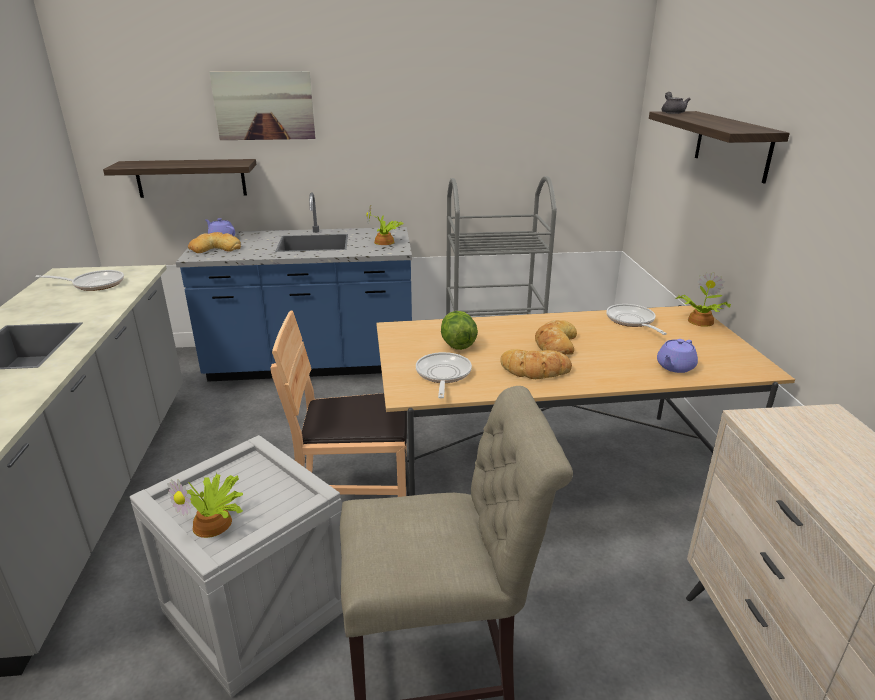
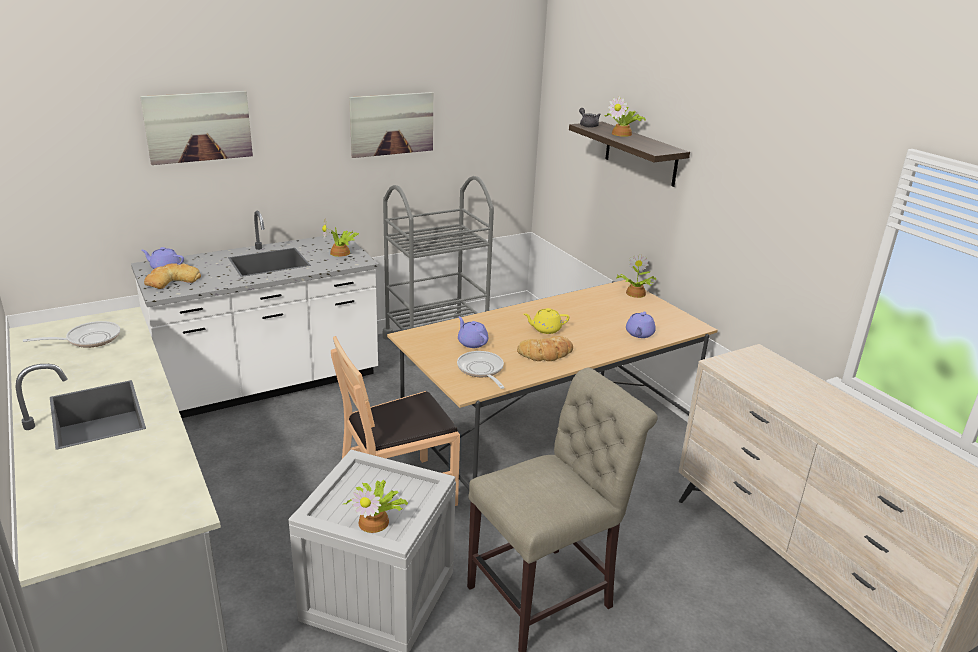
camera: 25 degrees left, 0 degrees up
shelf [103,159,256,198] -> none
blue counter [176,193,412,382] -> white counter [131,211,379,418]
lettuce [441,311,478,350] -> purple teapot [458,317,488,348]
bread [535,320,577,355] -> yellow teapot [524,308,569,334]
frying pan [606,304,667,335] -> none
none -> picture [349,92,433,158]
none -> potted plant [605,96,646,137]

